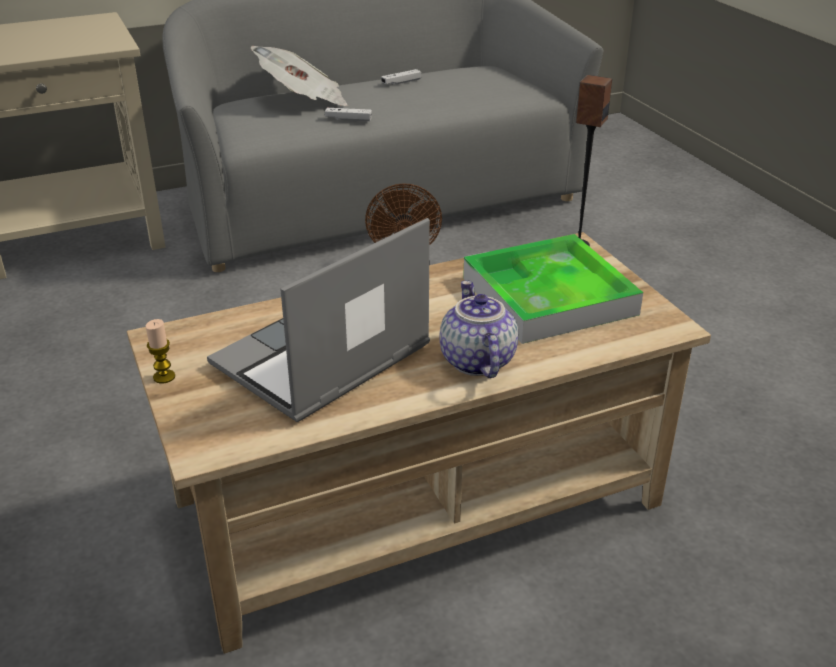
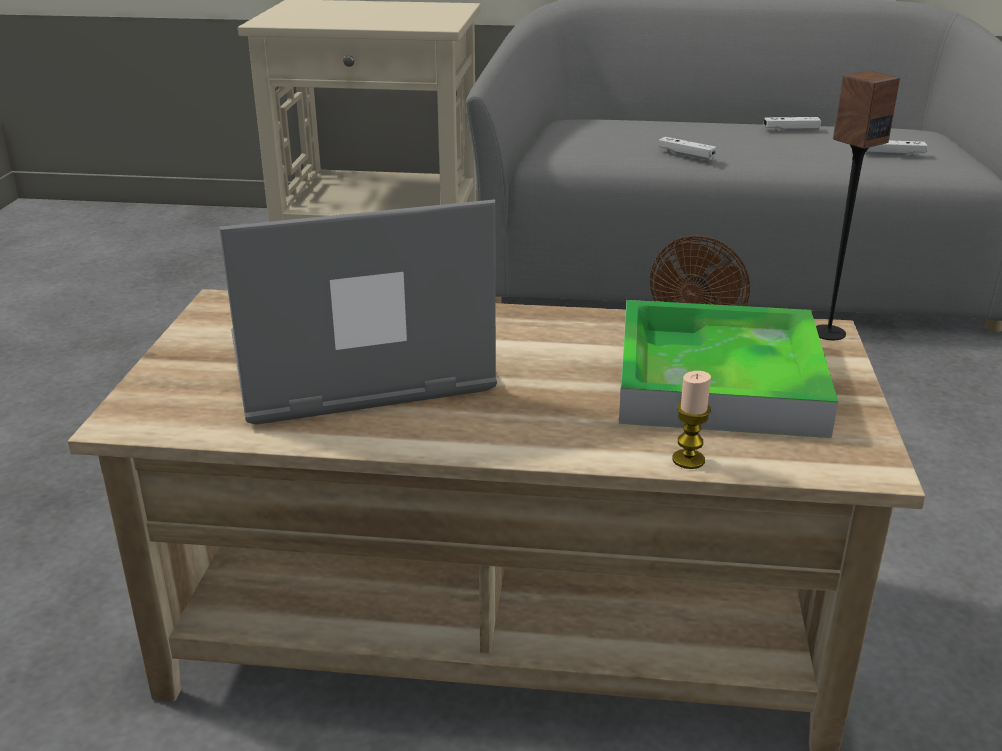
camera: 30 degrees right, 5 degrees down
candle [145,319,175,384] -> candle moved to [672,371,711,469]
newspaper [251,46,348,106] -> none
teapot [439,281,518,378] -> none
none -> white game controller [865,140,928,156]

